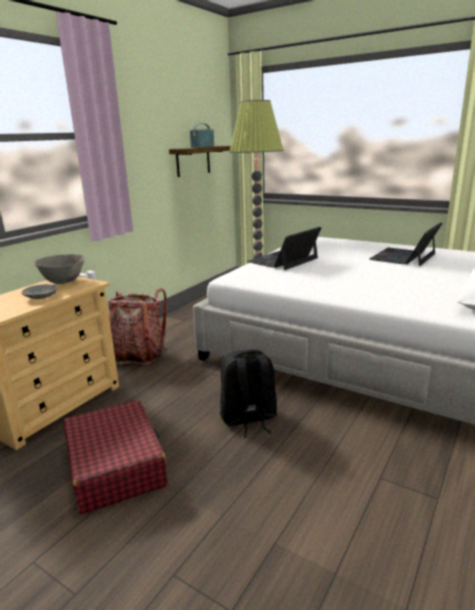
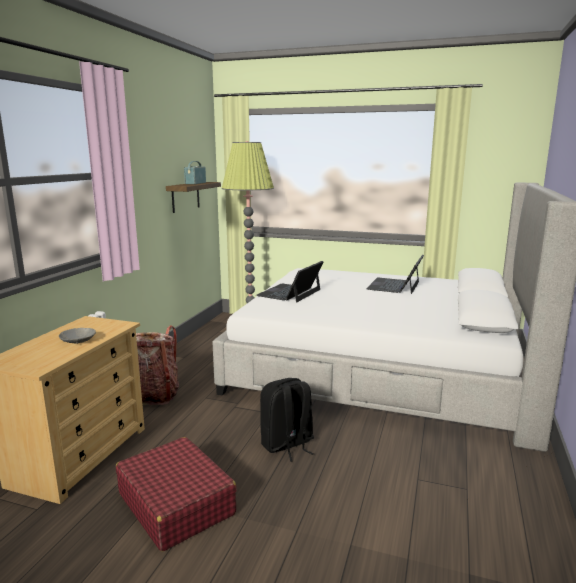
camera: 15 degrees left, 5 degrees down
grey bowl [34,254,85,284] -> none

